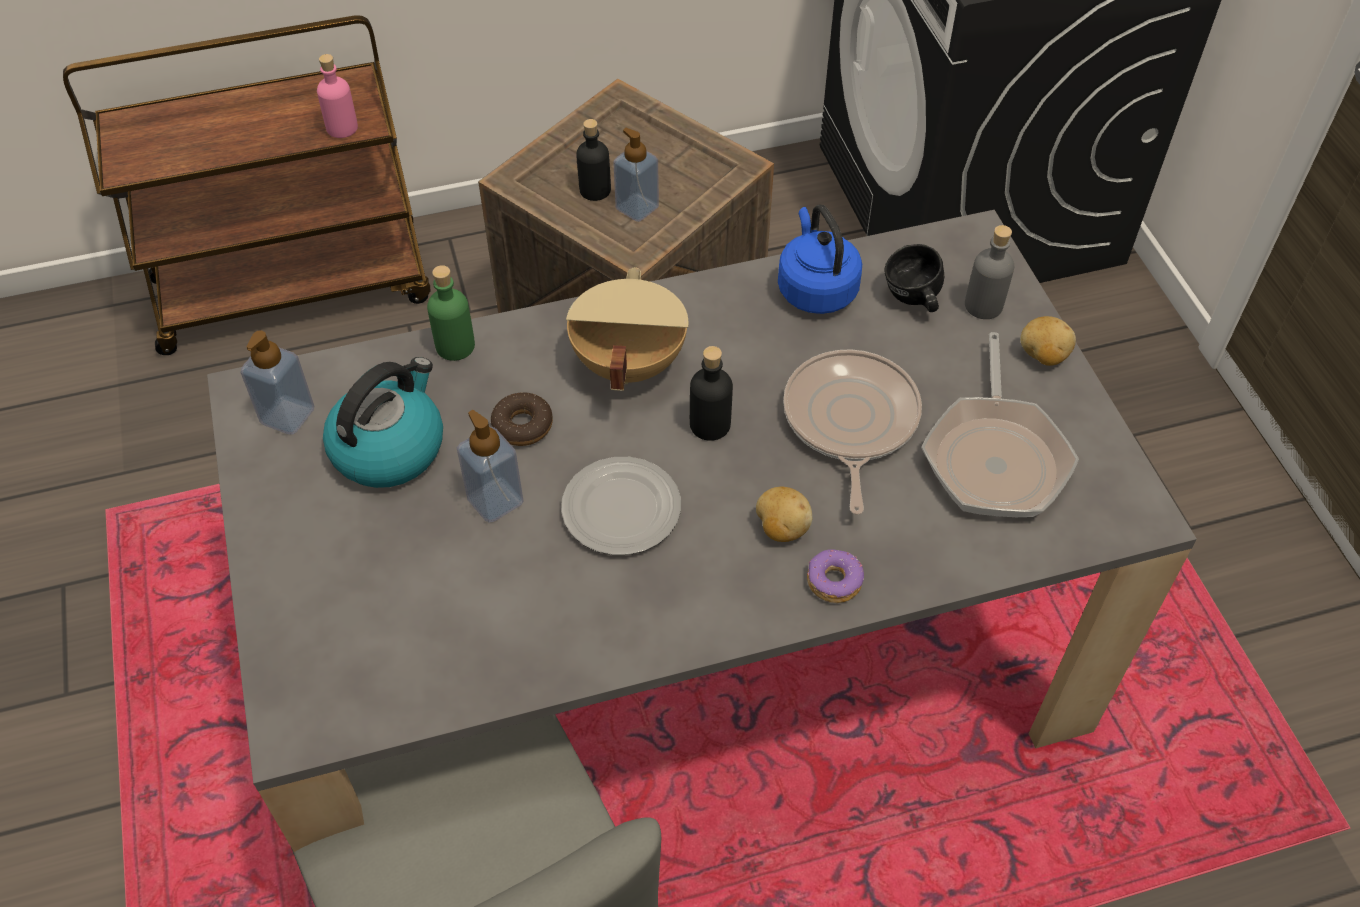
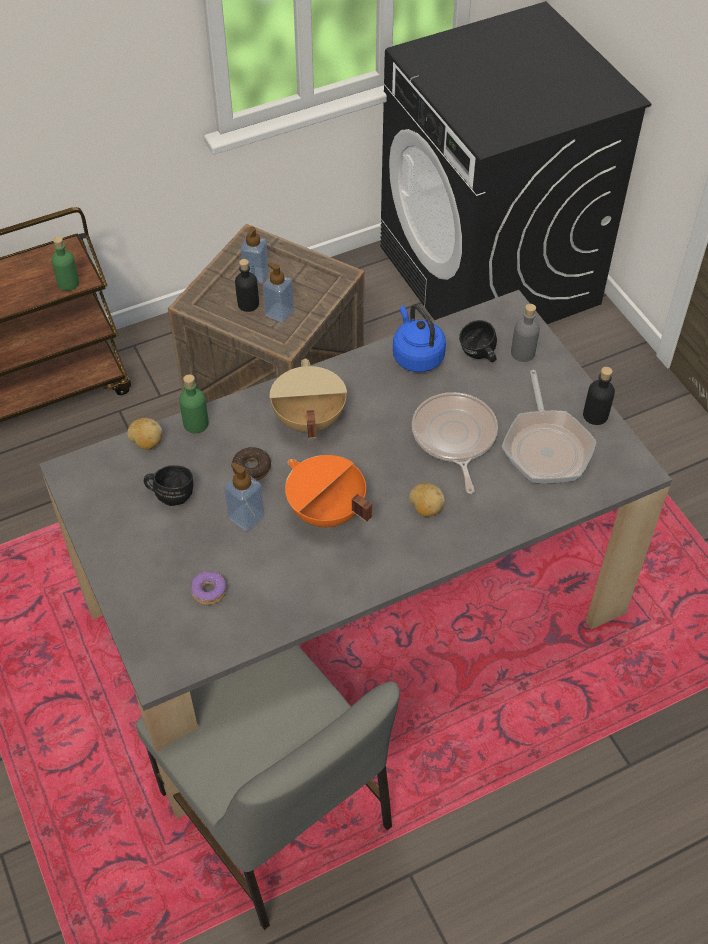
camera: 10 degrees left, 0 degrees up
soap dispenser [240,330,314,435] -> soap dispenser moved to [240,226,269,284]
pink bottle [317,54,358,138] -> green bottle [51,236,79,291]
kettle [323,357,443,488] -> black mug [144,465,193,506]
plate [561,457,681,555] -> orange cooking pot [285,455,373,527]
black bottle [690,346,733,441] -> black bottle moved to [583,367,615,425]
donut [807,549,864,603] -> donut moved to [191,572,226,605]
potato [1020,316,1076,366] -> potato moved to [127,418,163,450]

